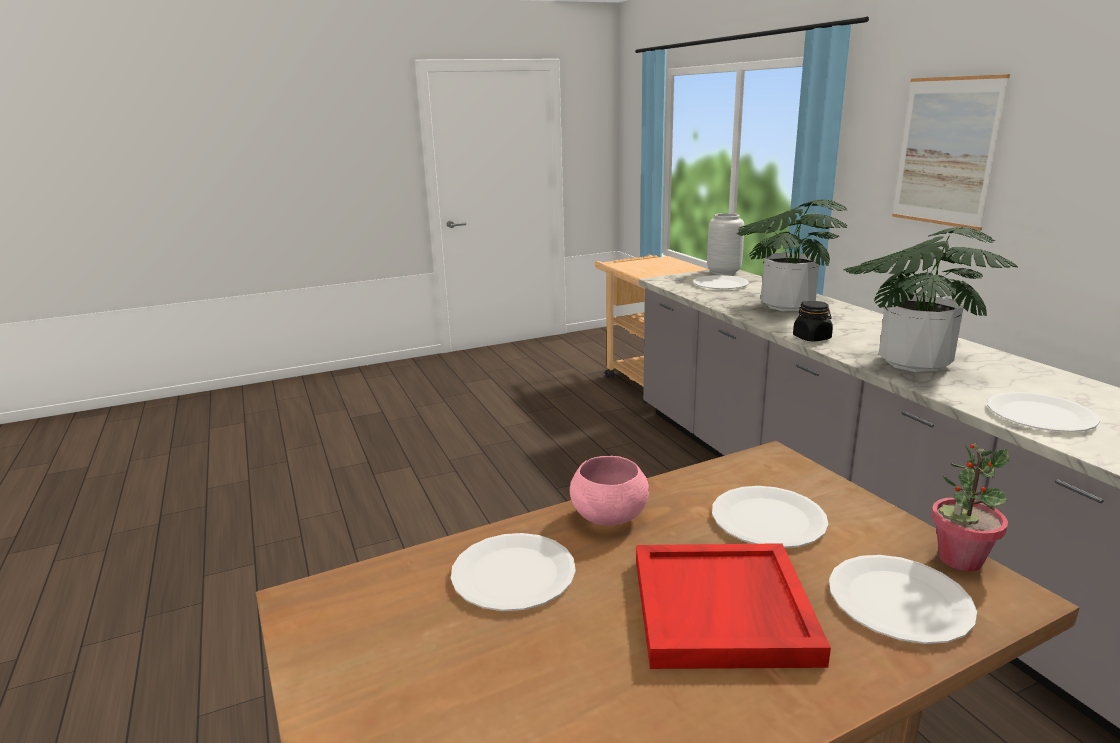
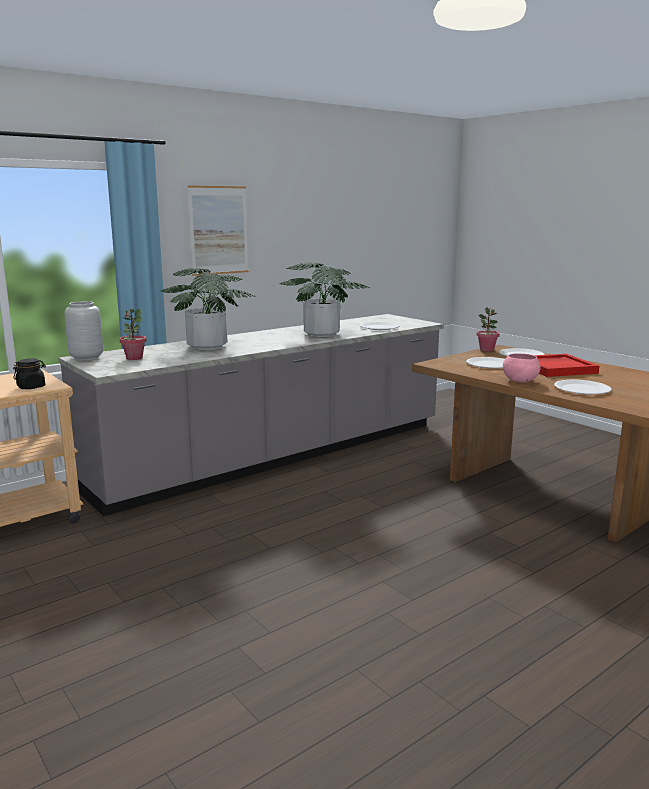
camera: 105 degrees left, 5 degrees down
white plate [693,275,749,289] -> potted plant [119,309,147,360]
black jar [793,301,833,341] -> black jar moved to [13,358,46,389]

